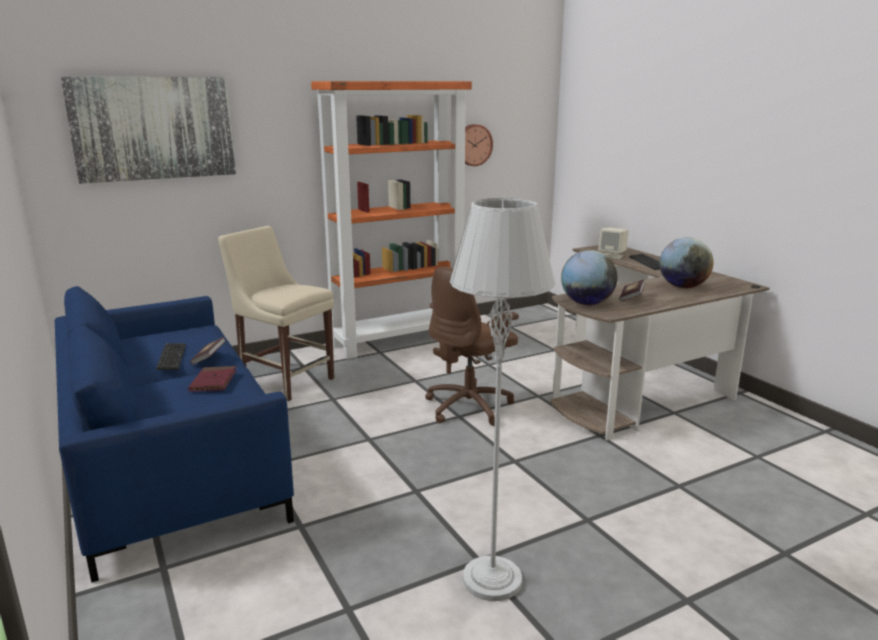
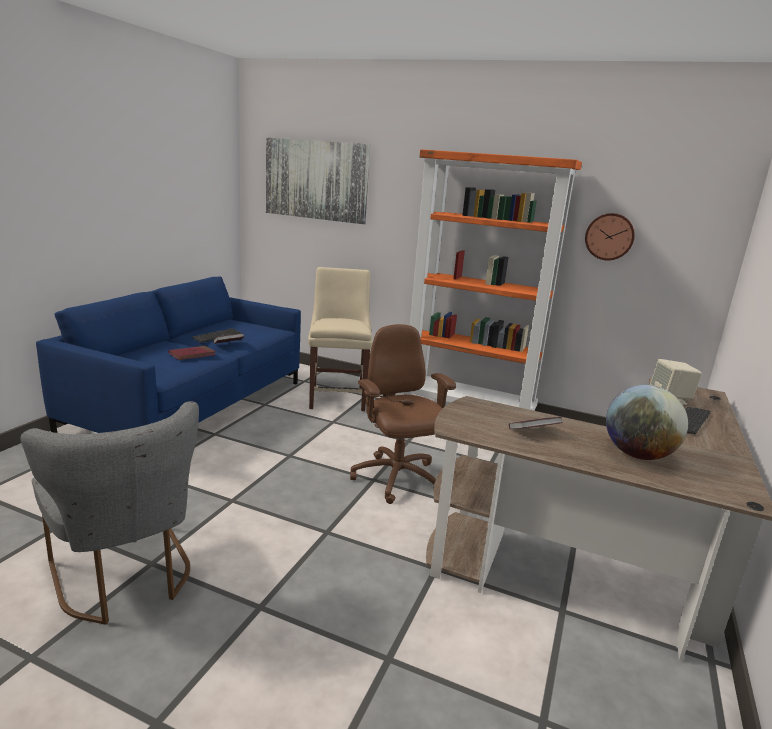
camera: 50 degrees right, 0 degrees up
brown office chair [425,267,519,426] -> brown office chair turned 60 degrees clockwise [350,324,456,504]
grey floor lamp [449,198,555,601] -> grey chair [20,401,199,625]
globe [561,250,618,305] -> none

